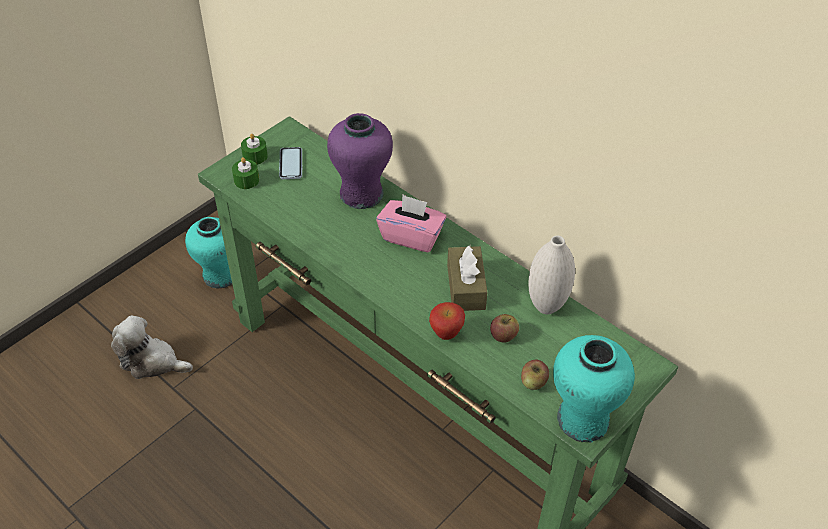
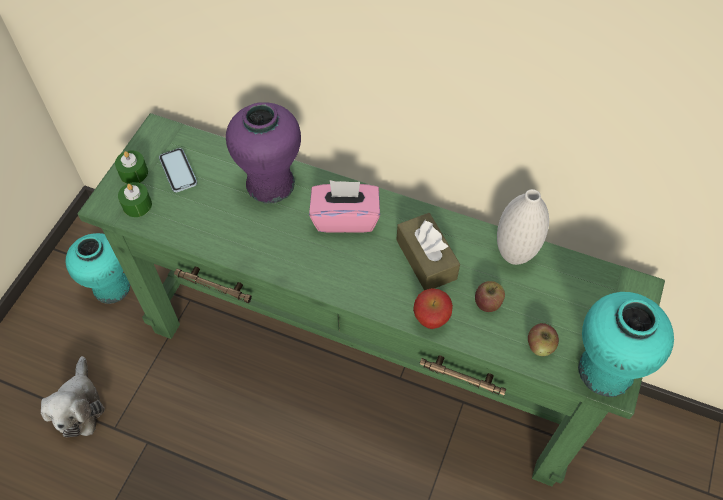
camera: 20 degrees left, 10 degrees up
plush toy [111,315,193,379] -> plush toy turned 90 degrees counterclockwise [41,356,105,438]

